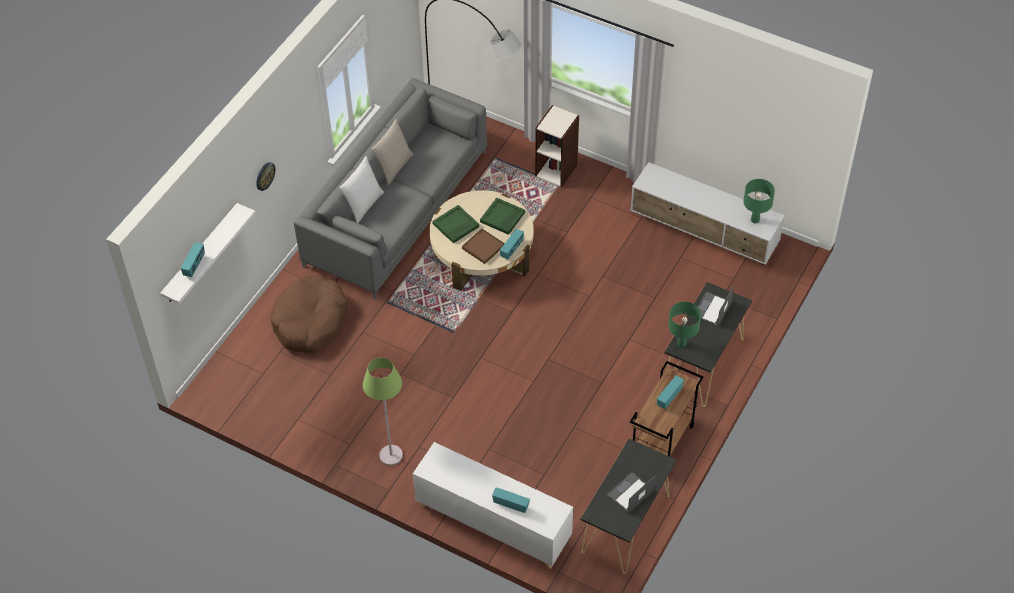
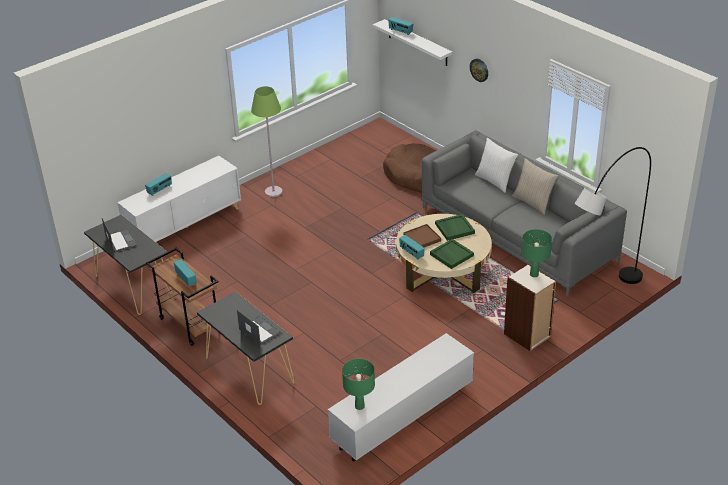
camera: 110 degrees right, 15 degrees down
green table lamp [668,302,701,347] -> green table lamp moved to [521,229,552,277]

